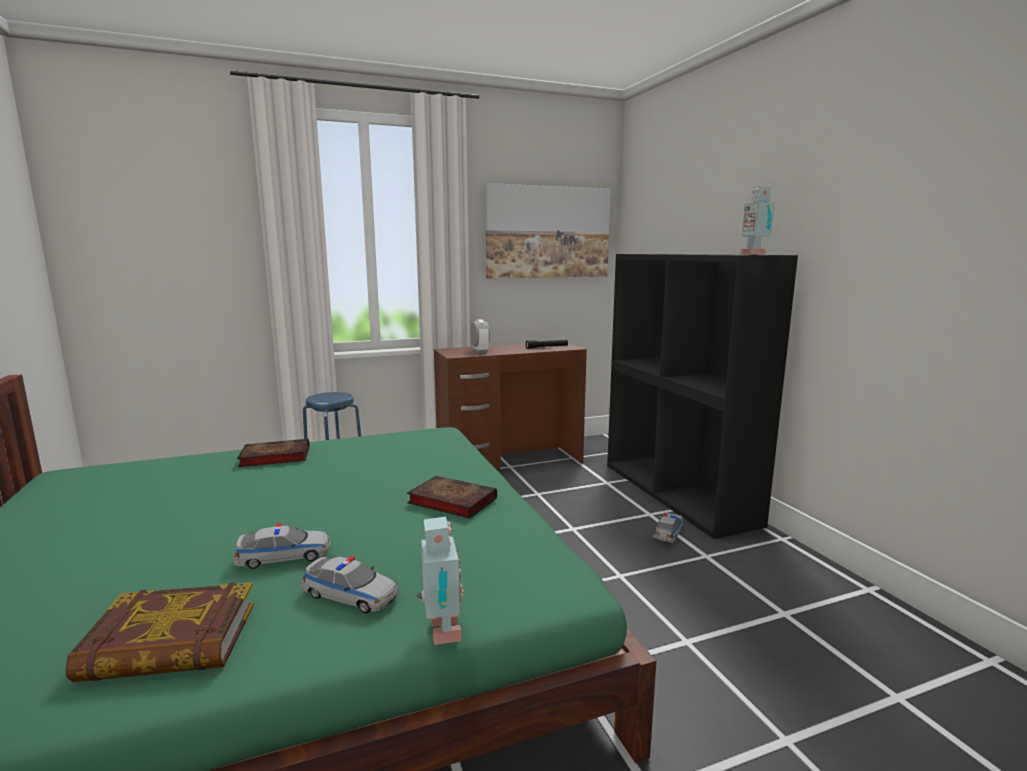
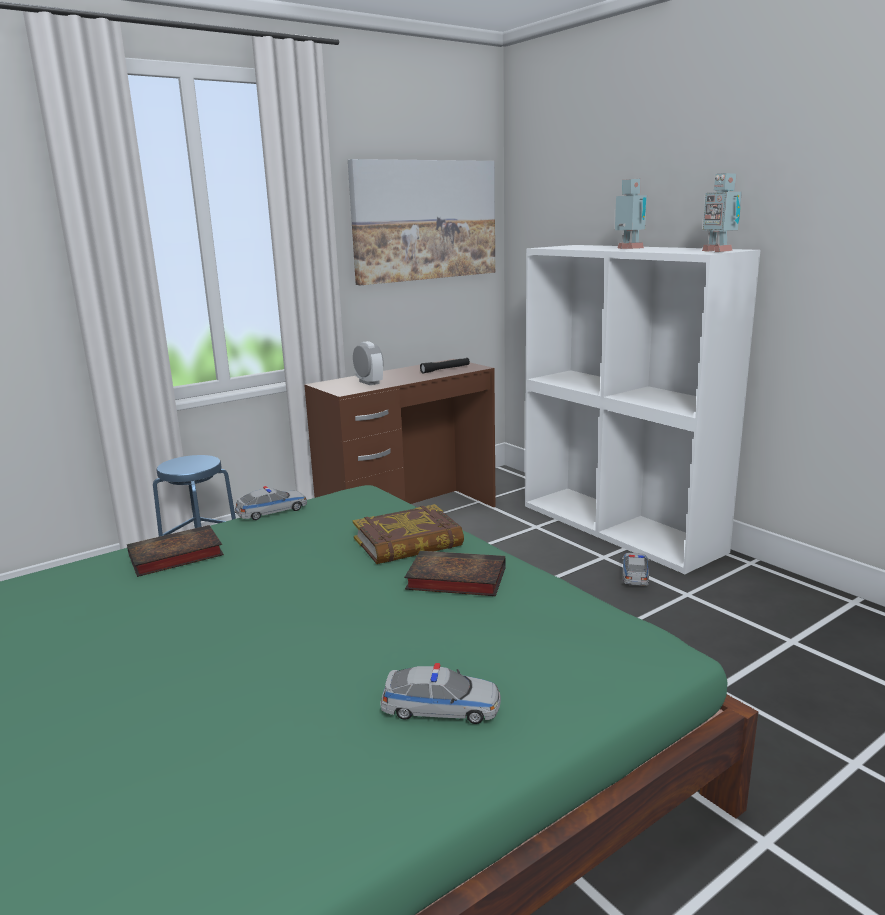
camera: 15 degrees left, 5 degrees up
book [65,582,254,682] -> book moved to [353,504,464,564]
toy car [233,523,331,569] -> toy car moved to [234,486,307,520]
toy robot [416,516,464,645] -> toy robot moved to [615,178,647,249]
black bookcase [607,254,798,539] -> white bookcase [525,245,760,574]

